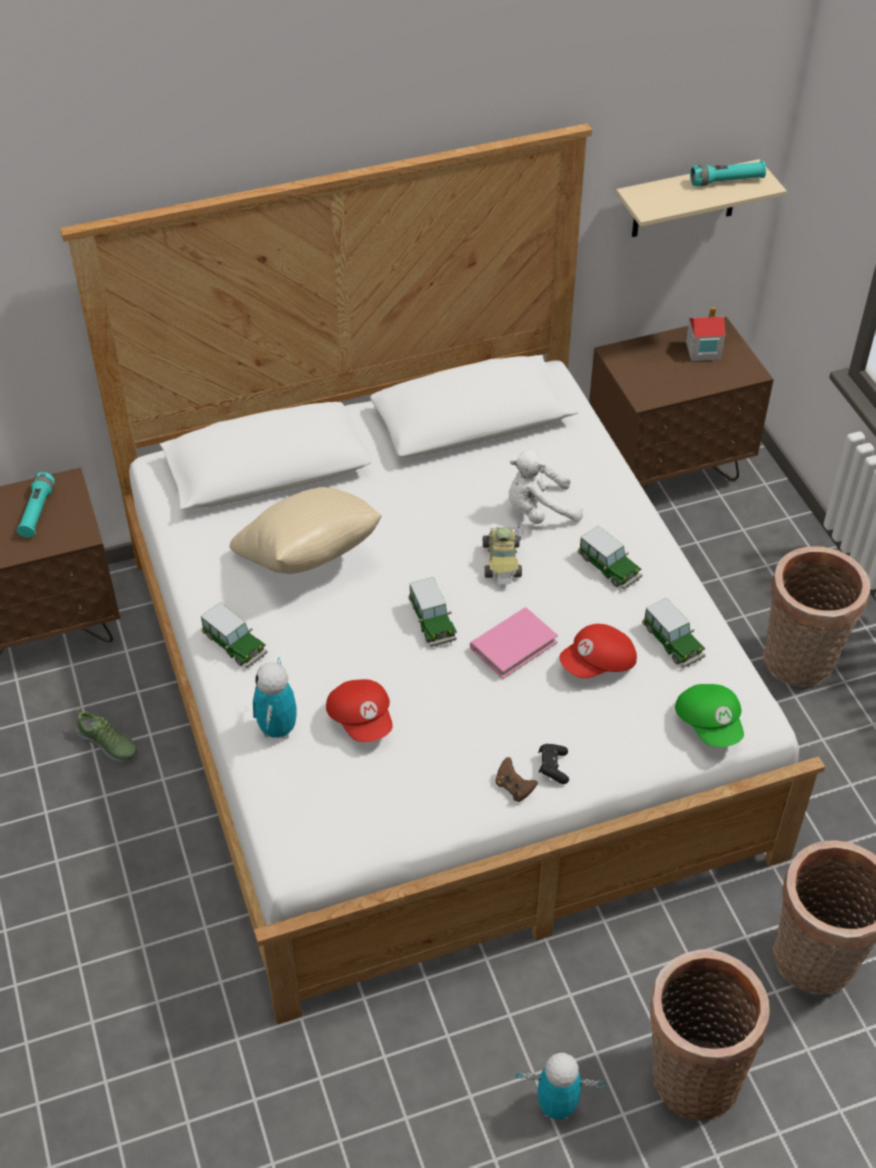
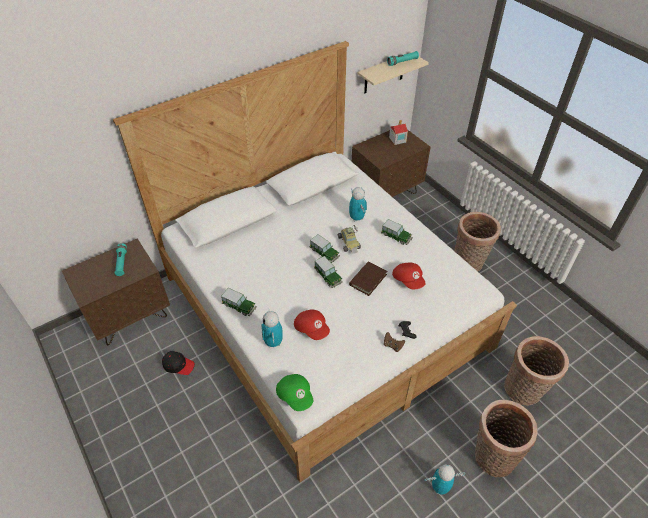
camera: 15 degrees left, 0 degrees up
shoe [76,709,138,762] -> black cap [162,351,195,375]
beige pillow [229,487,381,574] -> none
pink book [470,607,558,679] -> brown book [349,261,387,296]
white plush toy [508,449,583,524] -> toy robot [349,187,367,222]
red cap [559,624,637,678] -> red cap turned 75 degrees counterclockwise [392,263,426,289]
toy car [642,598,705,668] -> toy car moved to [309,234,340,263]
green cap [675,684,744,747] -> green cap moved to [276,374,313,411]

